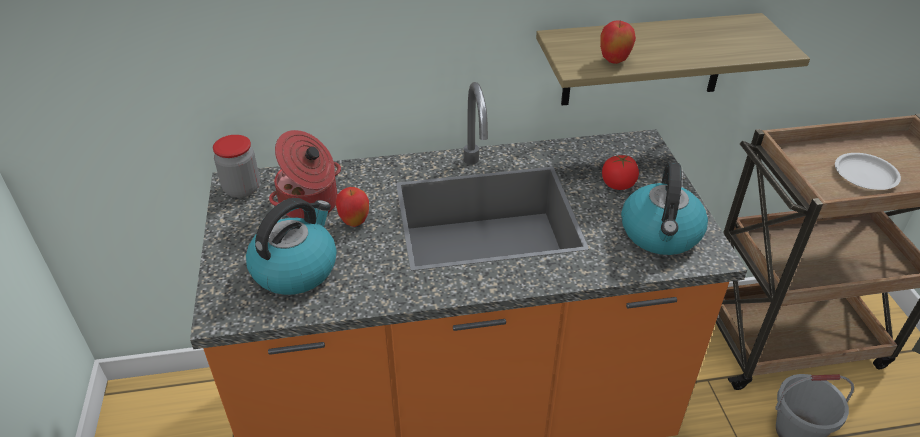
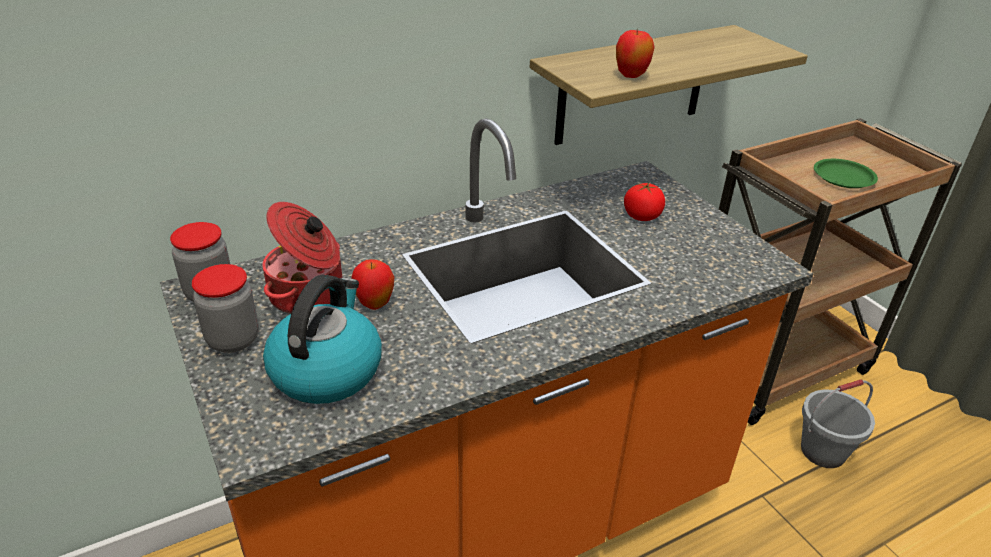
camera: 20 degrees left, 5 degrees down
kettle [621,162,708,255] -> none
white plate [835,153,901,190] -> green plate [814,159,878,188]
none -> jar [192,264,259,353]

